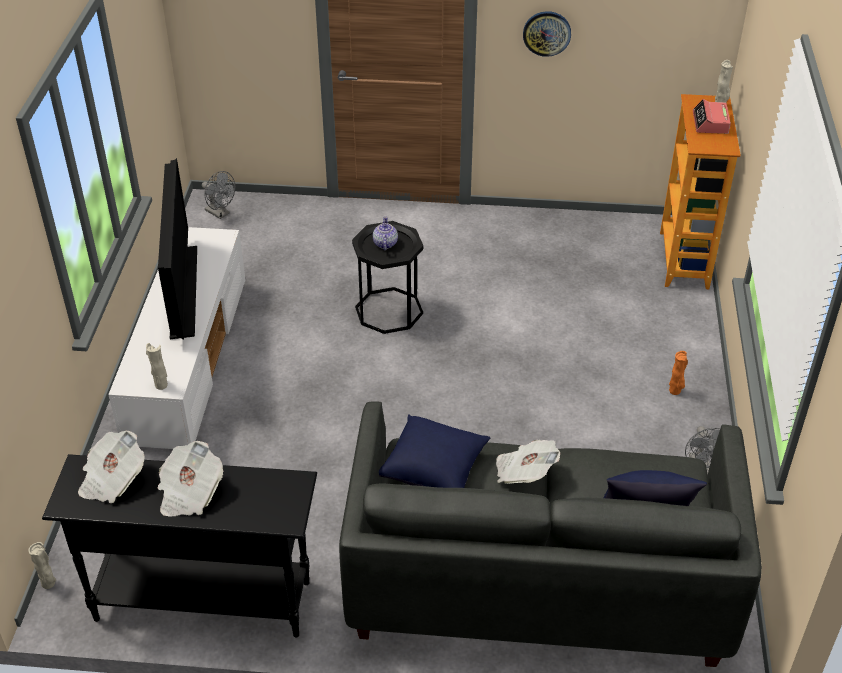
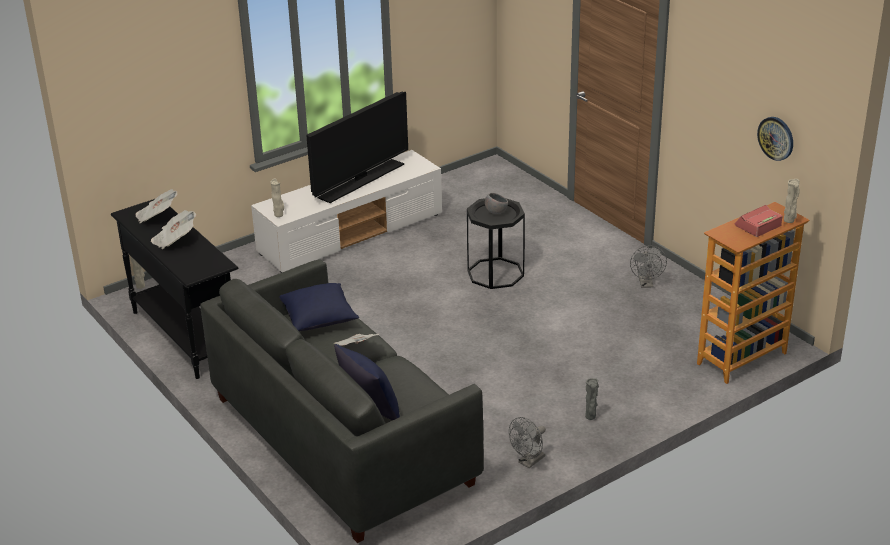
camera: 50 degrees right, 10 degrees down
grey fan [202,171,235,219] -> grey fan moved to [630,245,667,288]
teapot [373,217,398,250] -> grey bowl [485,193,508,214]
wall clock [523,11,571,57] -> wall clock moved to [757,117,793,161]
orange vase [669,351,688,395] -> grey vase [585,378,599,420]

